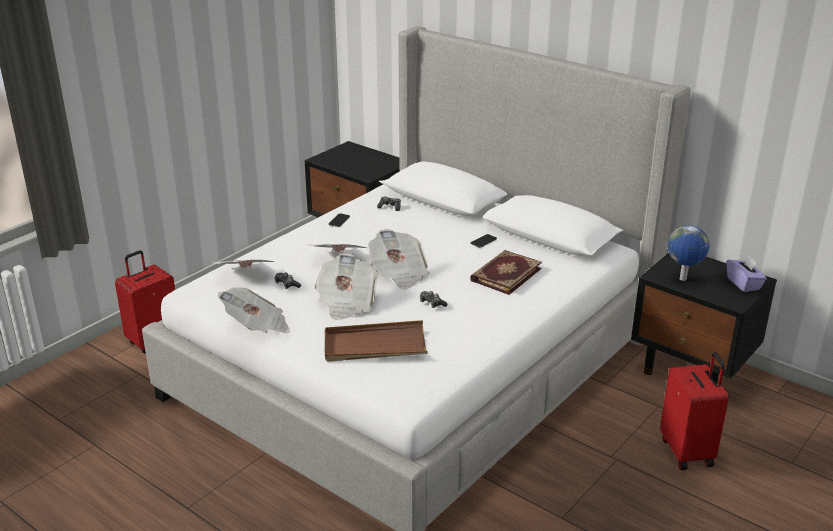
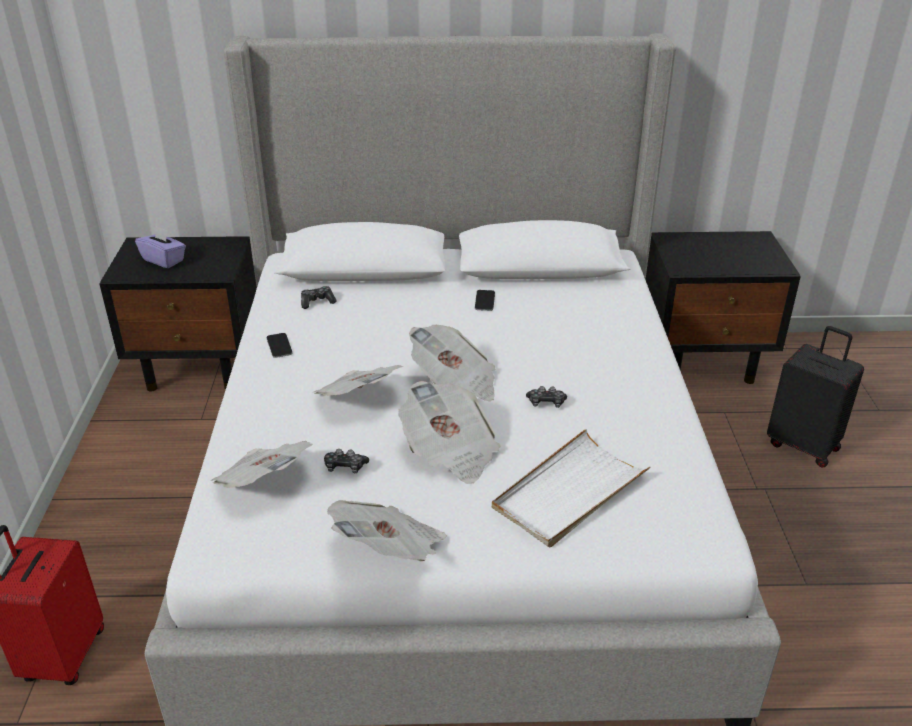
camera: 40 degrees left, 5 degrees up
brown tray [325,320,427,362] -> white tray [492,429,651,548]
book [470,250,542,295] -> none
red suitcase [660,352,729,470] -> black suitcase [767,326,864,468]
globe [667,225,710,281] -> none
purple tissue box [727,255,767,292] -> purple tissue box moved to [135,226,186,268]

